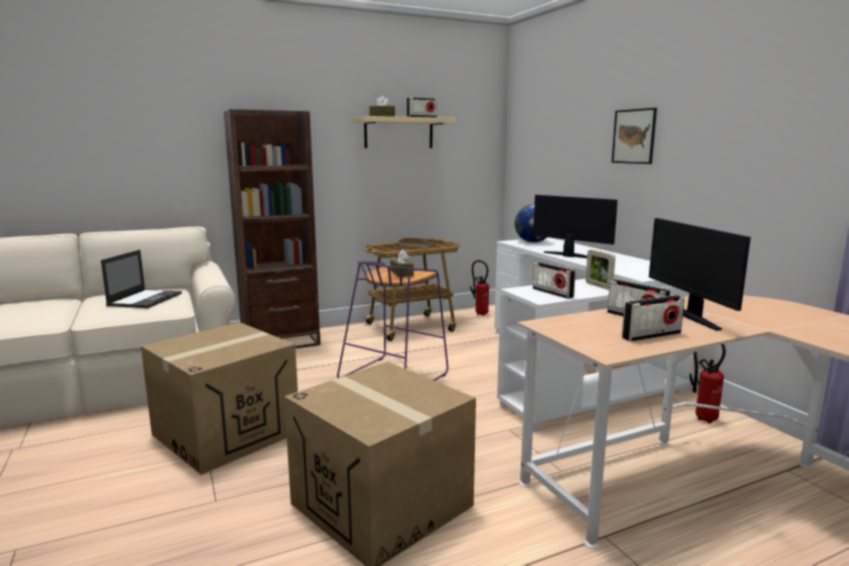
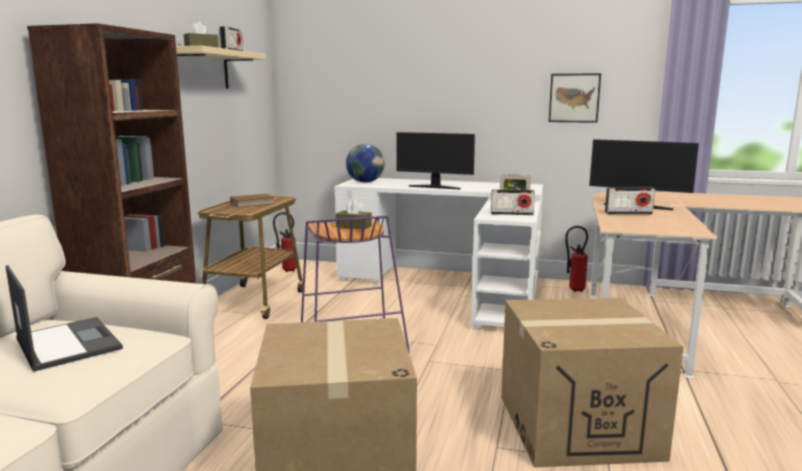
camera: 50 degrees left, 0 degrees up
monitor [533,195,618,258] -> monitor turned 150 degrees counterclockwise [396,132,475,189]
picture [611,108,657,164] -> picture moved to [549,73,601,123]
radio [622,295,685,341] -> none

